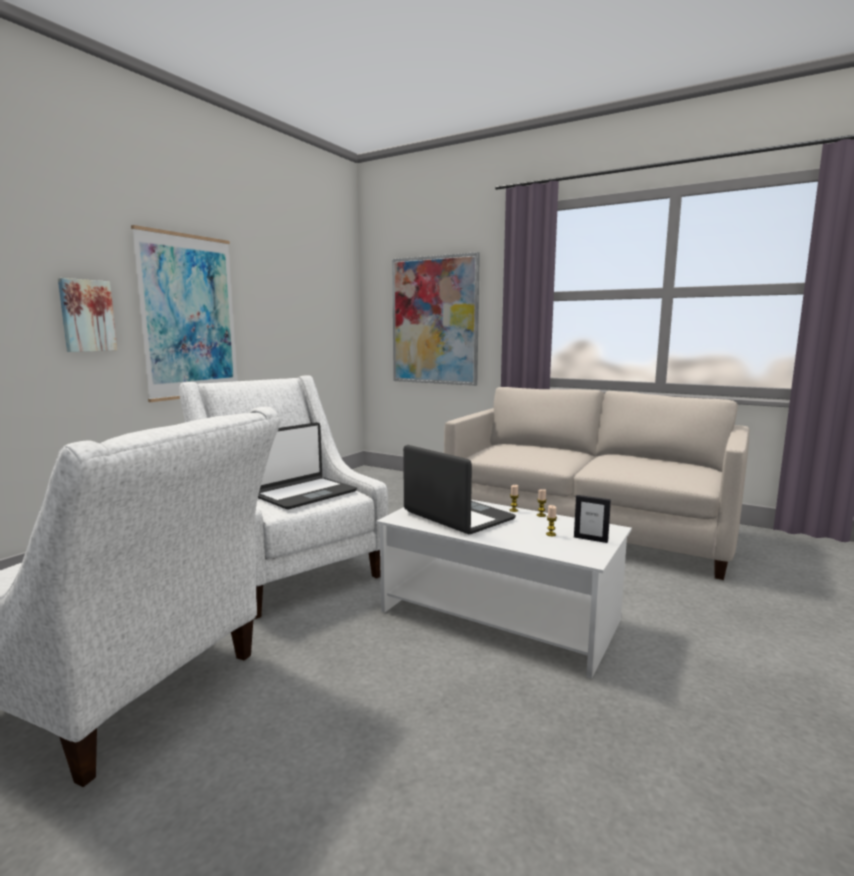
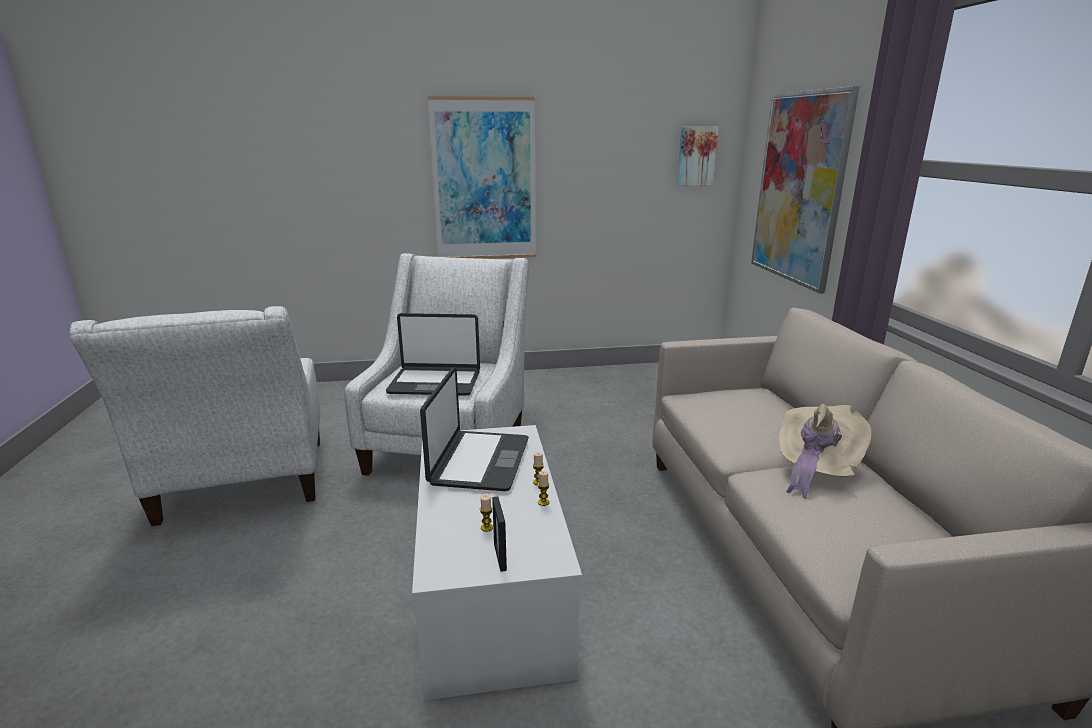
camera: 50 degrees right, 10 degrees up
picture [58,278,117,352] -> picture moved to [677,127,719,186]
none -> beige hat [778,404,871,499]

